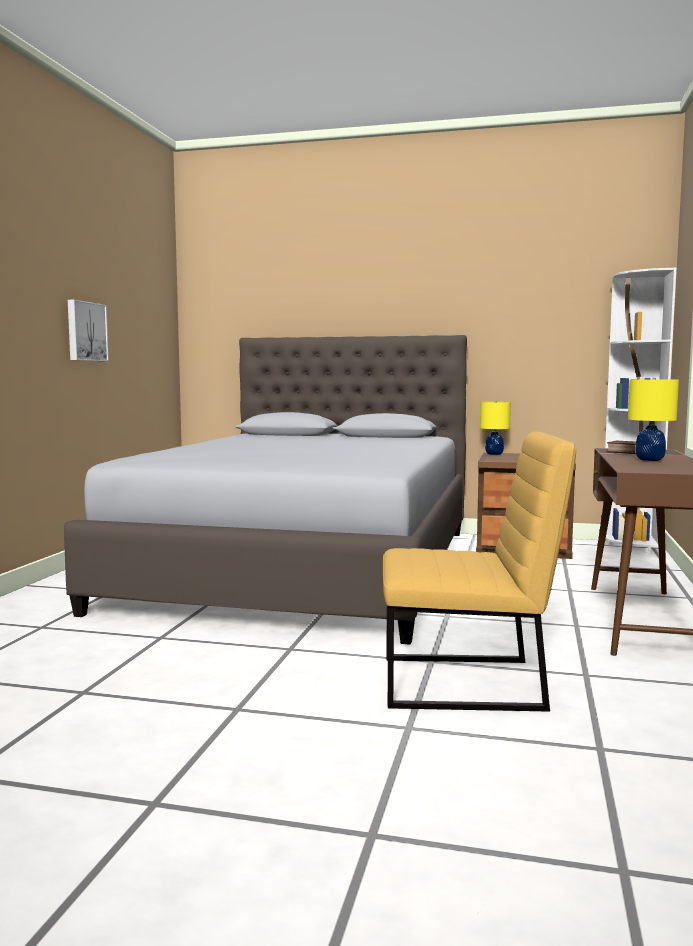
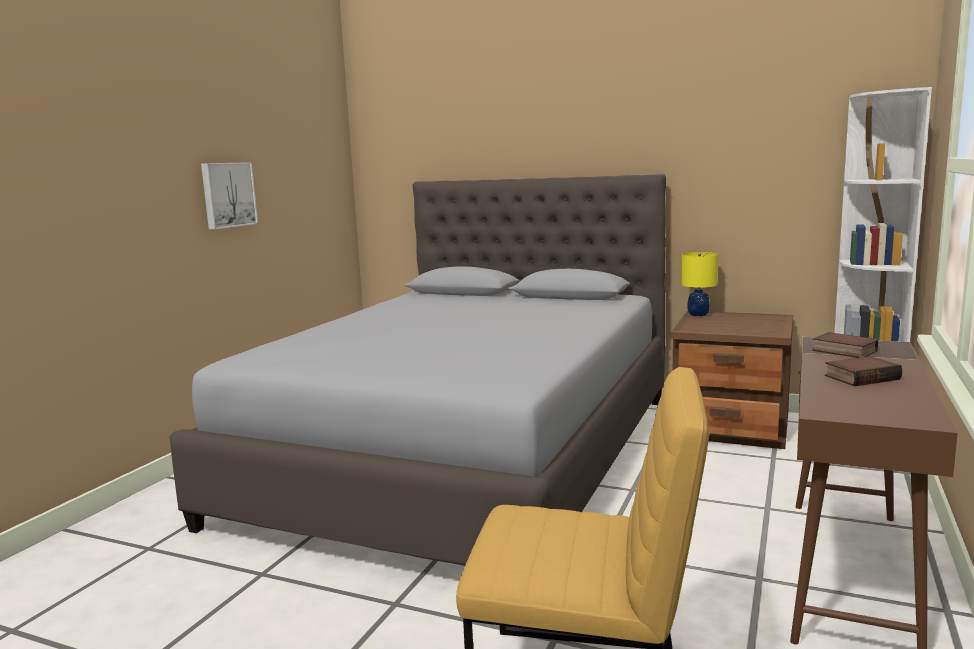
camera: 10 degrees right, 5 degrees up
yellow table lamp [628,378,679,461] -> book [825,356,902,386]

